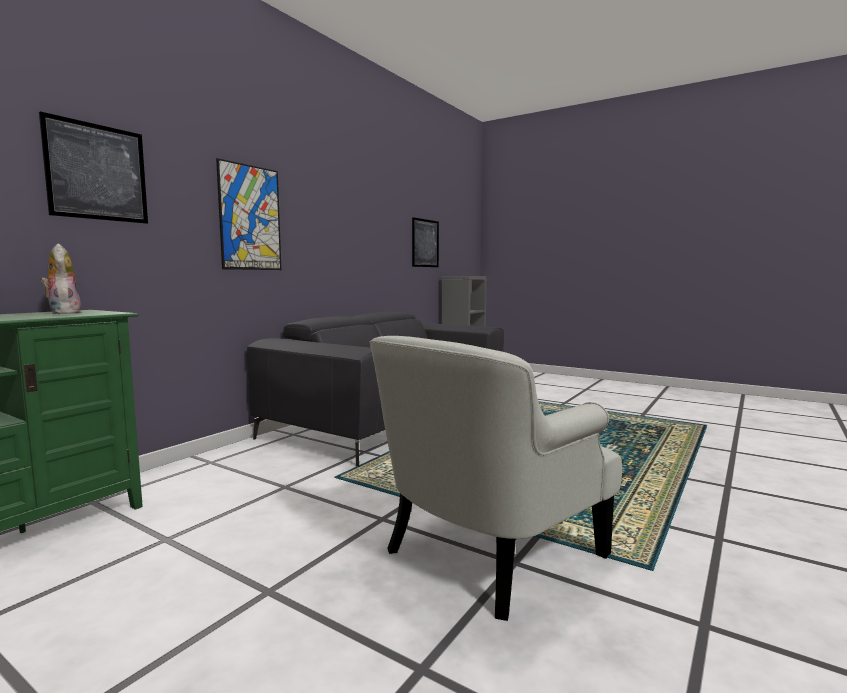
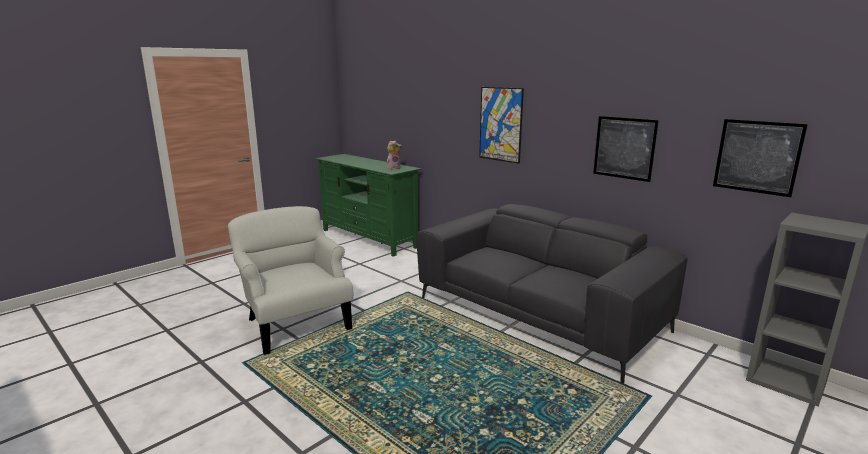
camera: 100 degrees right, 10 degrees up
picture [39,111,148,224] -> picture moved to [593,116,659,182]

